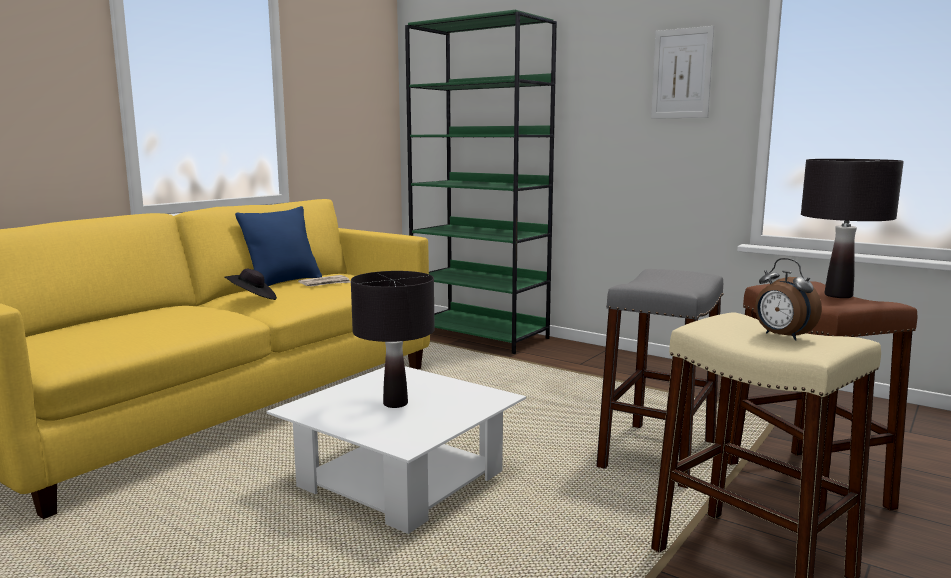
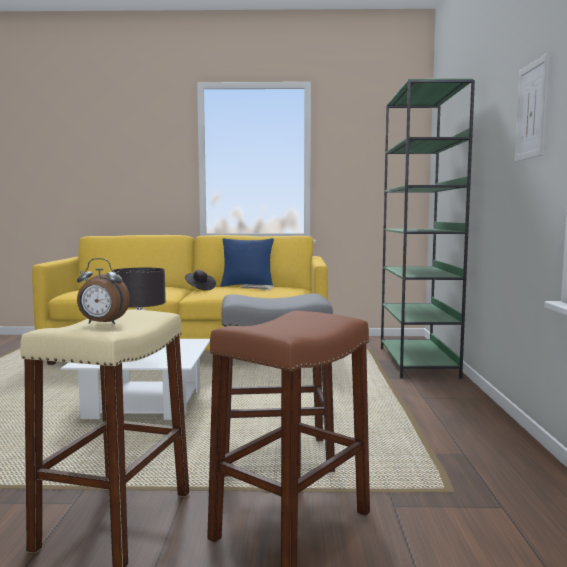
camera: 55 degrees right, 5 degrees down
alarm clock [755,258,822,341] -> alarm clock turned 105 degrees counterclockwise [77,258,130,324]
black table lamp [801,159,904,298] -> none

